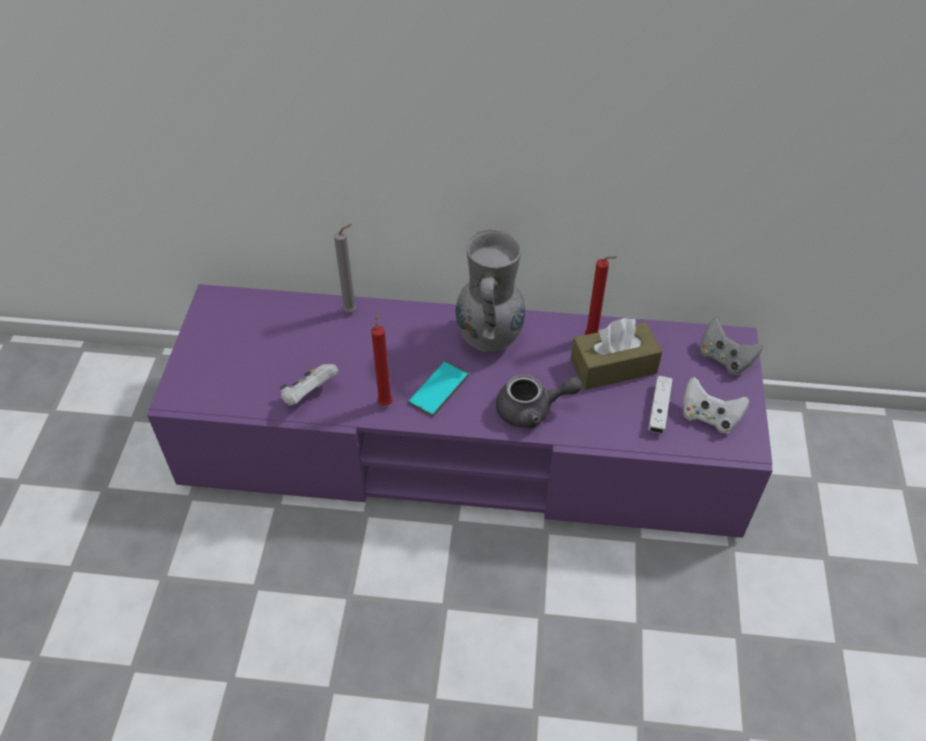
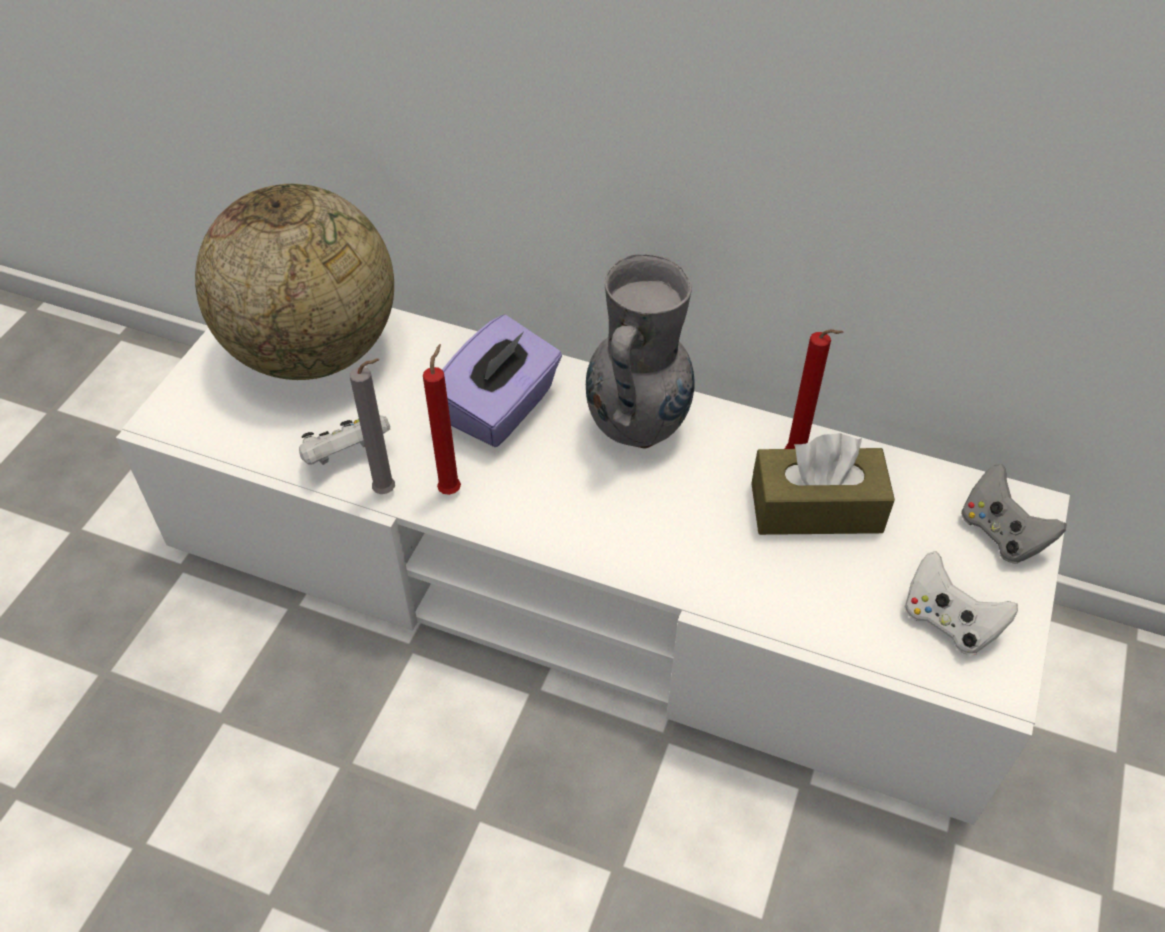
camera: 15 degrees right, 0 degrees up
purple tv stand [147,284,772,538] -> white tv stand [116,308,1070,825]
grey candle [334,224,357,312] -> grey candle moved to [350,359,395,494]
phone [408,360,469,417] -> none
grey teapot [496,374,582,428] -> none
white game controller [648,376,672,433] -> none
none -> globe [195,184,394,380]
none -> purple tissue box [442,315,562,447]

